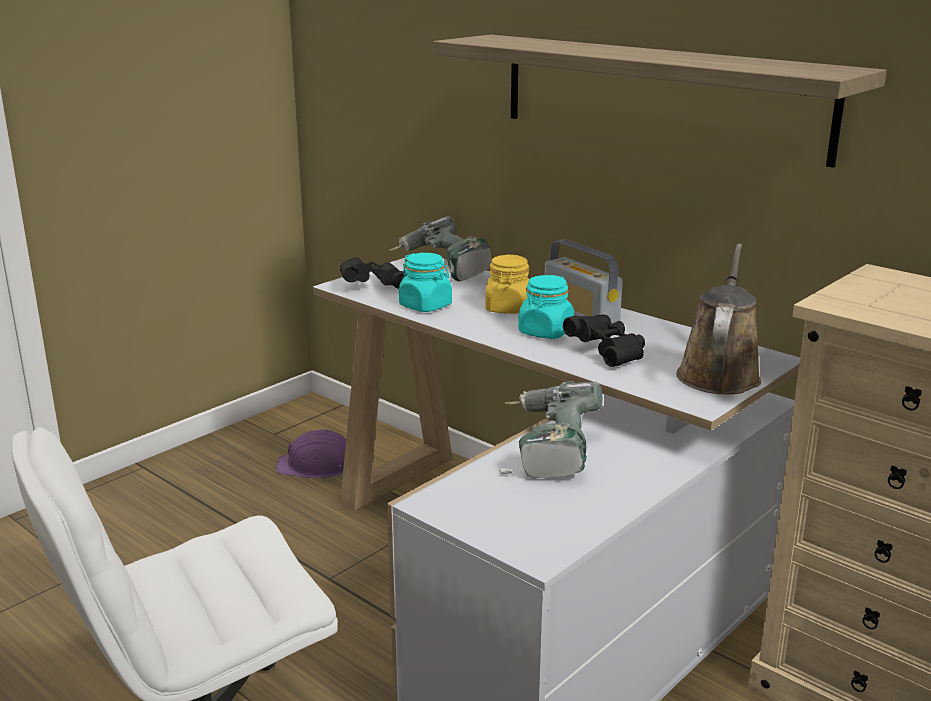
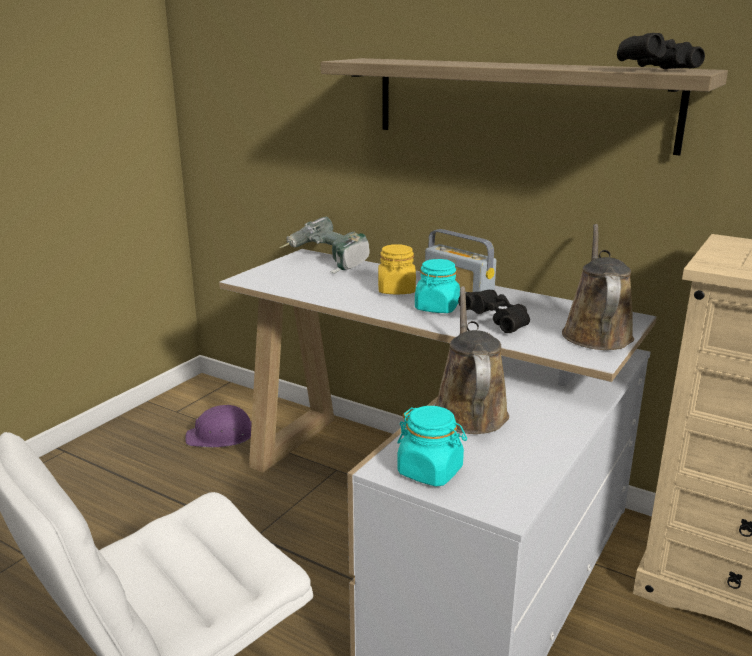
camera: 10 degrees left, 0 degrees up
black binoculars [340,258,406,289] -> black binoculars moved to [617,33,705,69]
turquoise jar [399,253,452,312] -> turquoise jar moved to [397,406,467,486]
power drill [499,381,603,478] -> brown watering can [435,286,509,434]

